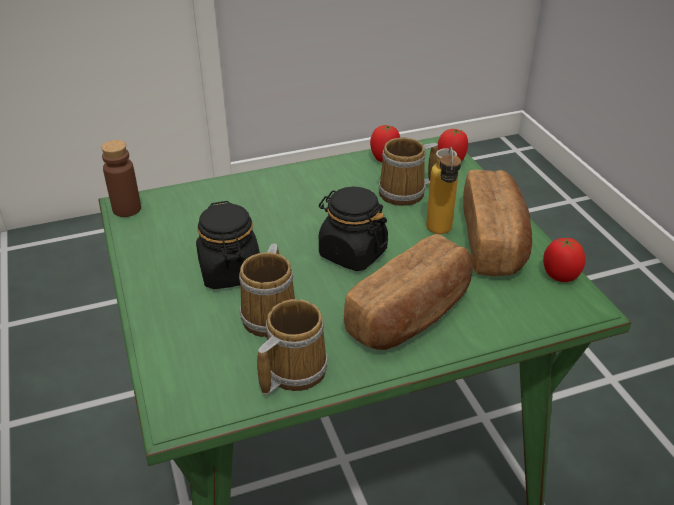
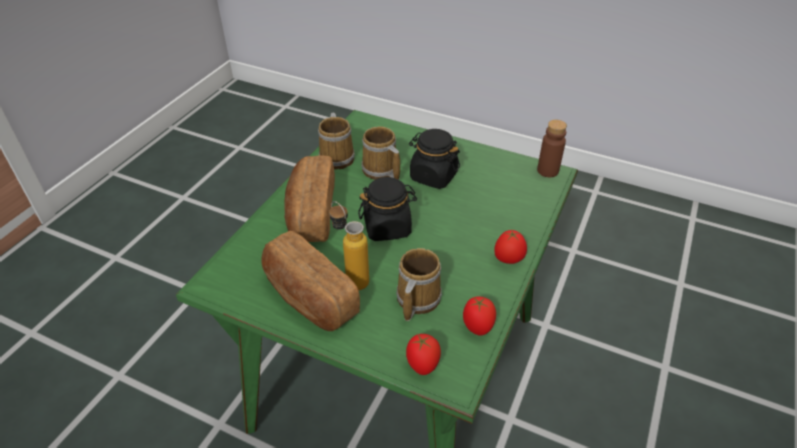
camera: 135 degrees right, 5 degrees up
tomato [543,237,585,282] -> tomato moved to [494,230,527,264]

